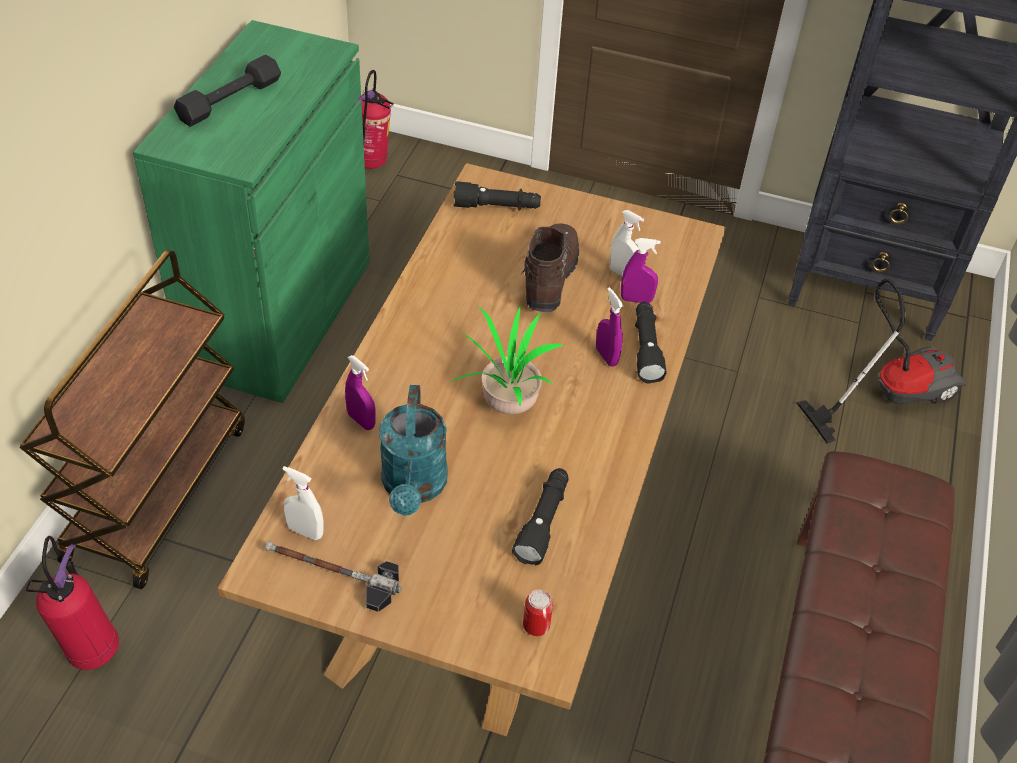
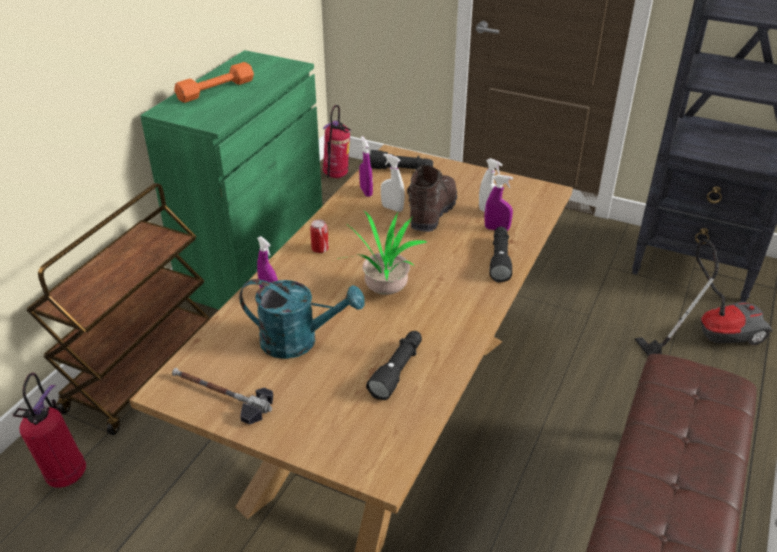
camera: 10 degrees right, 10 degrees down
black dumbbell [174,55,281,127] -> orange dumbbell [174,62,254,103]
white spray bottle [283,466,324,540] -> white spray bottle moved to [381,154,405,212]
turquoise watering can [379,385,448,516] -> turquoise watering can turned 90 degrees counterclockwise [239,279,365,359]
can [523,589,553,636] -> can moved to [310,220,329,253]
purple spray bottle [596,287,624,367] -> purple spray bottle moved to [359,136,373,197]

